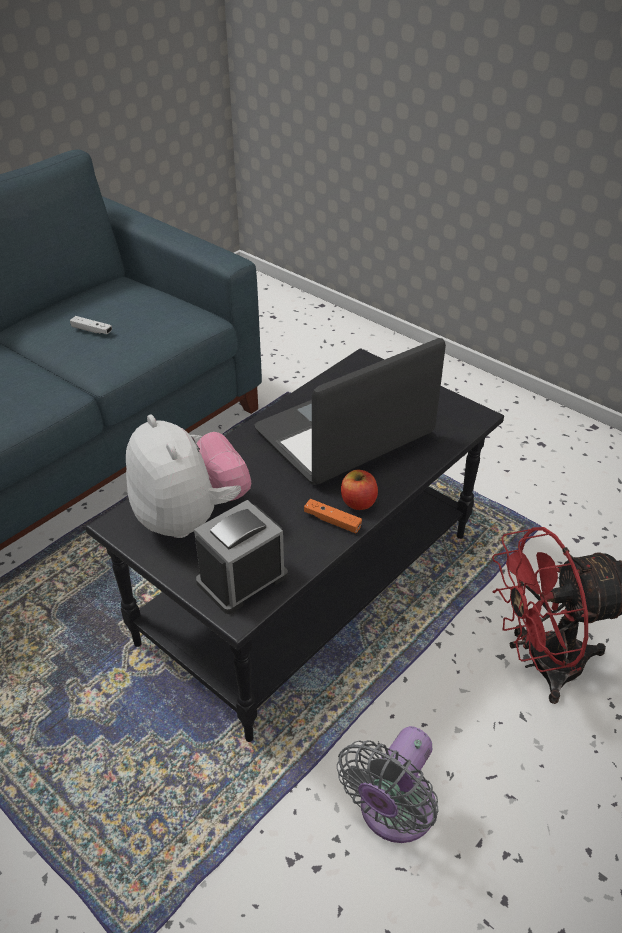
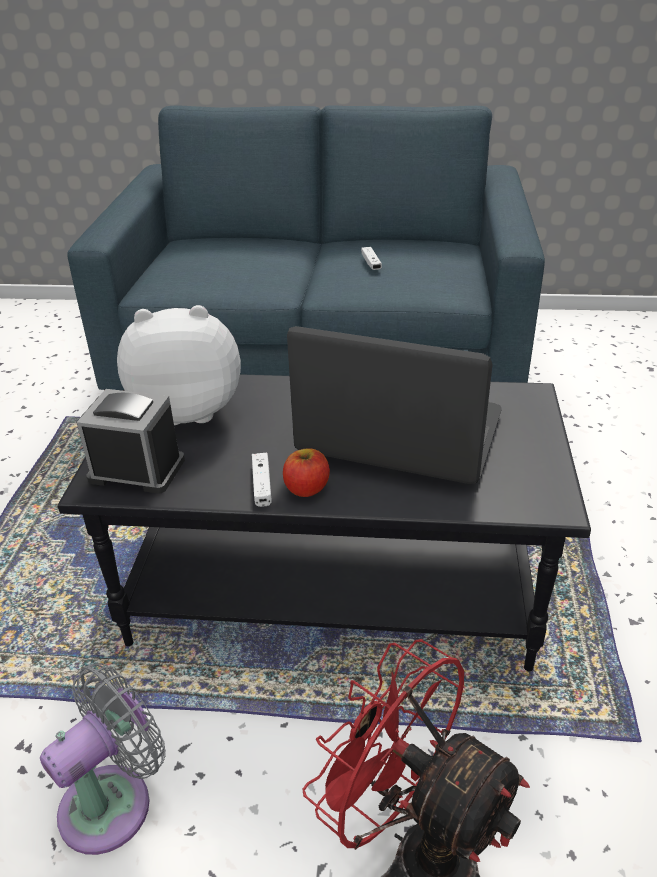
camera: 55 degrees right, 5 degrees down
plush toy [126,414,251,538] -> plush toy turned 120 degrees counterclockwise [117,305,241,425]
orange game controller [304,499,362,533] -> white game controller [252,453,271,507]
grey fan [337,726,439,843] -> grey fan turned 135 degrees clockwise [40,663,166,855]

